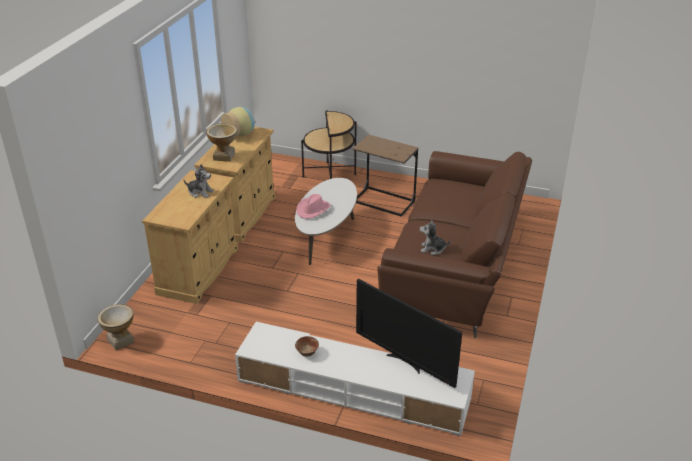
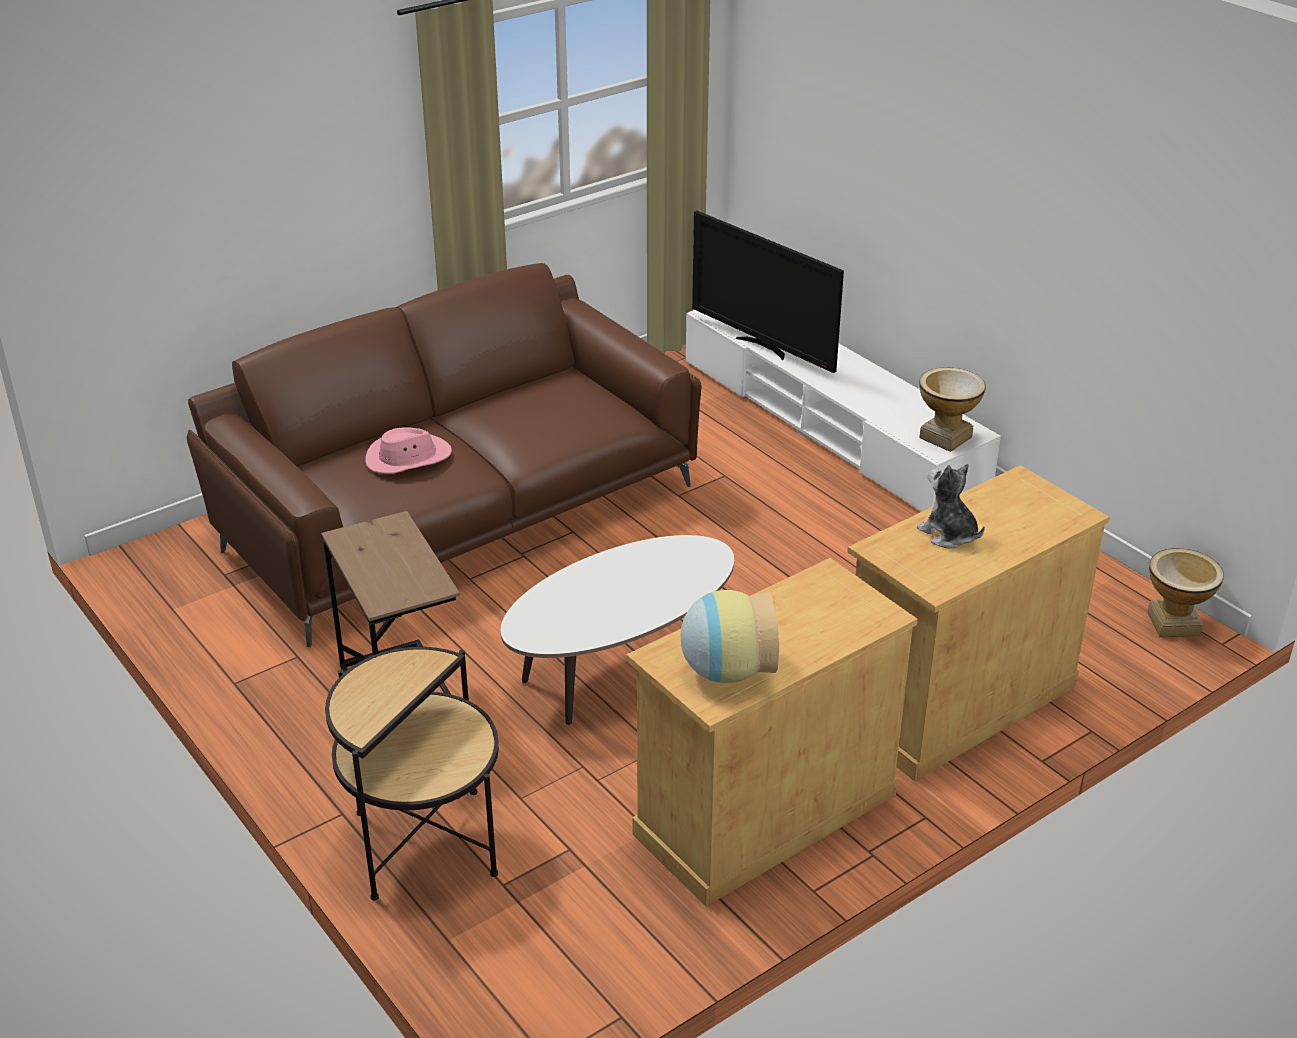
camera: 145 degrees left, 0 degrees up
vase [206,123,237,162] -> vase moved to [919,368,986,452]
bowl [295,336,319,357] -> none
pink hat [296,194,331,219] -> pink hat moved to [365,427,452,474]
television [356,279,462,388] -> television turned 150 degrees clockwise [692,211,844,373]
plush toy [420,220,451,255] -> none

